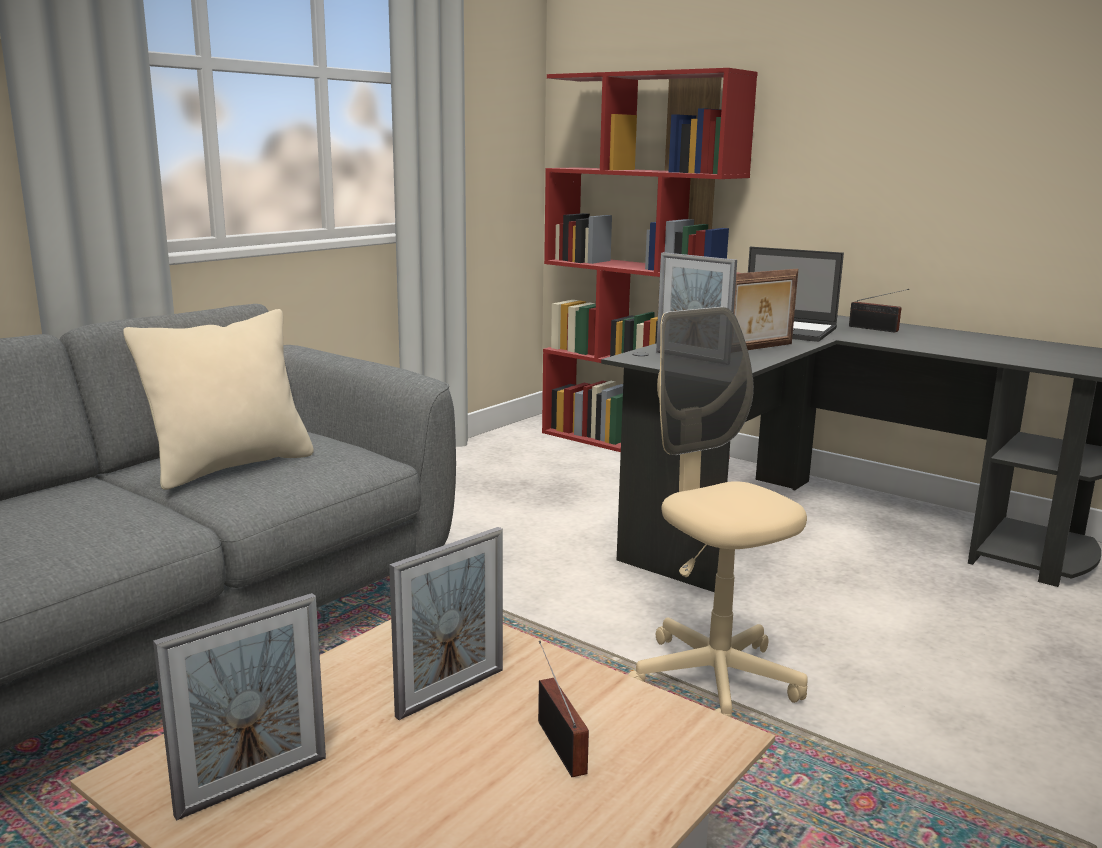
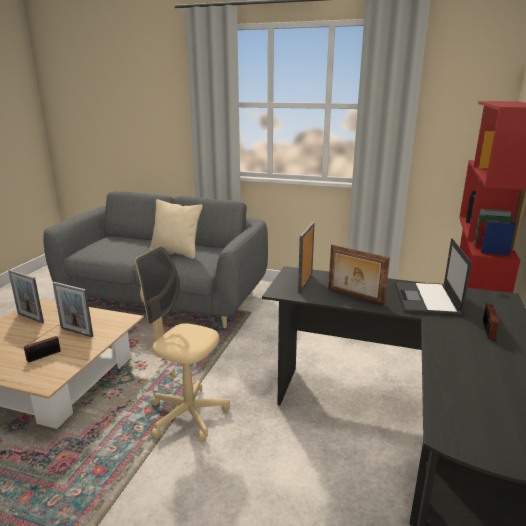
camera: 70 degrees right, 5 degrees up
beige office chair [628,307,808,717] -> beige office chair turned 105 degrees counterclockwise [135,246,230,442]

